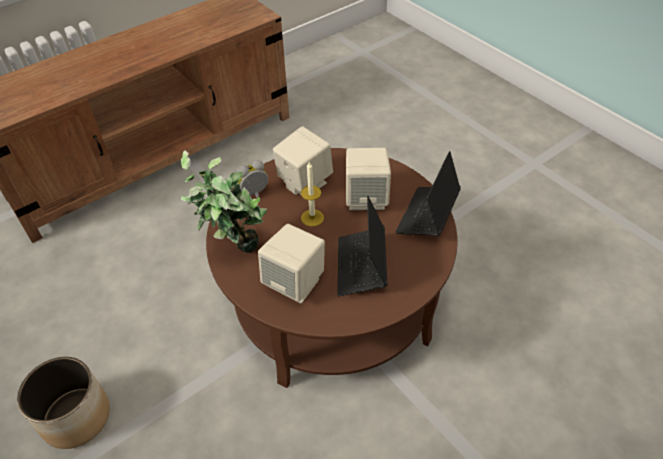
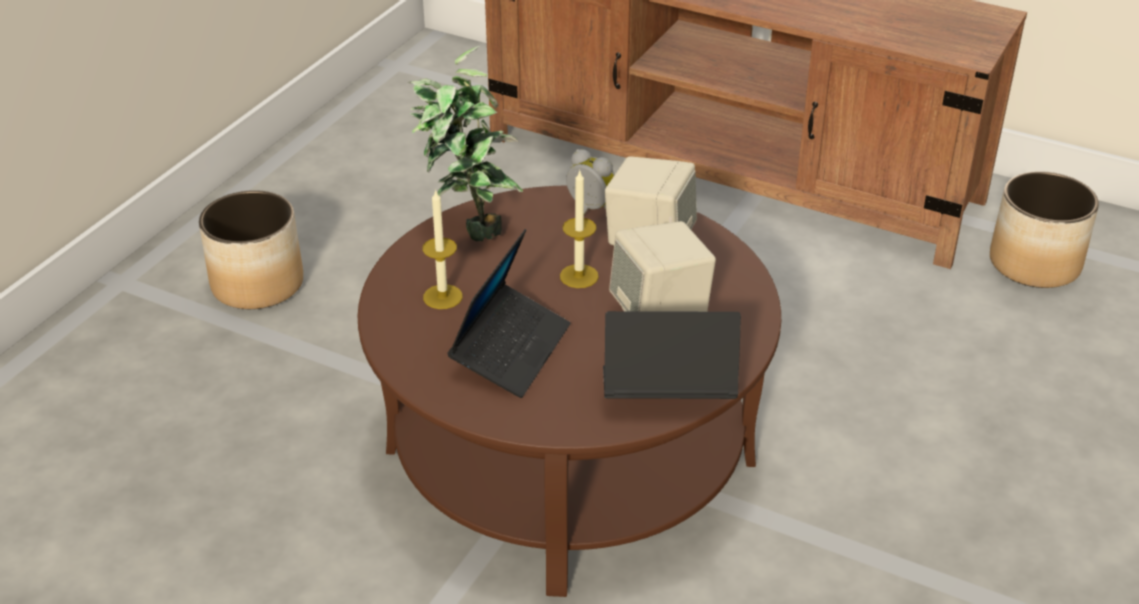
camera: 65 degrees right, 10 degrees down
beige speaker [258,224,325,303] -> candle [422,189,463,309]
laptop [337,195,387,296] -> laptop turned 135 degrees clockwise [447,229,570,398]
none -> planter [990,171,1099,288]

